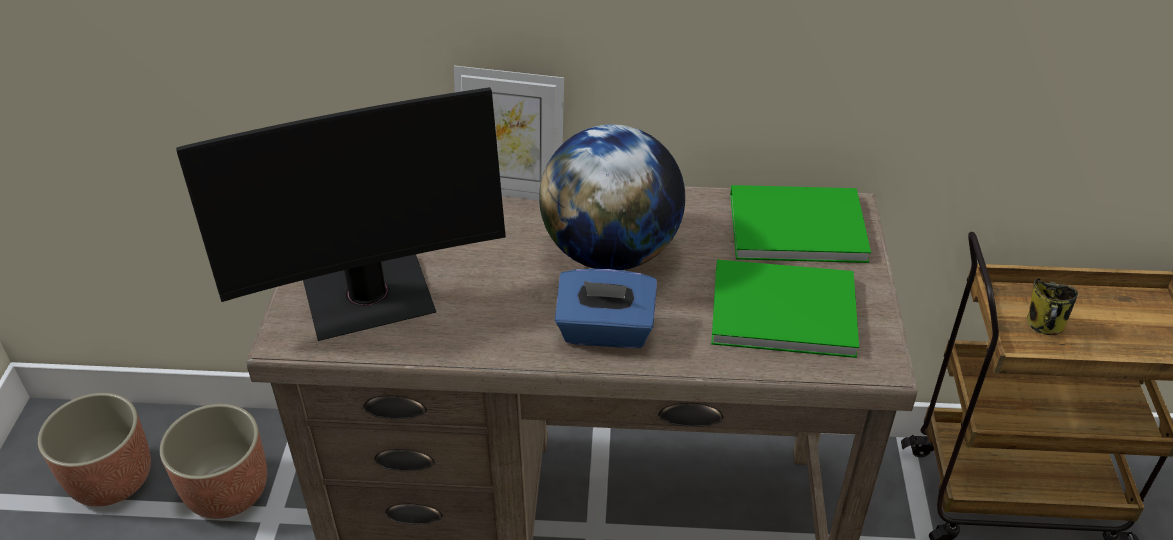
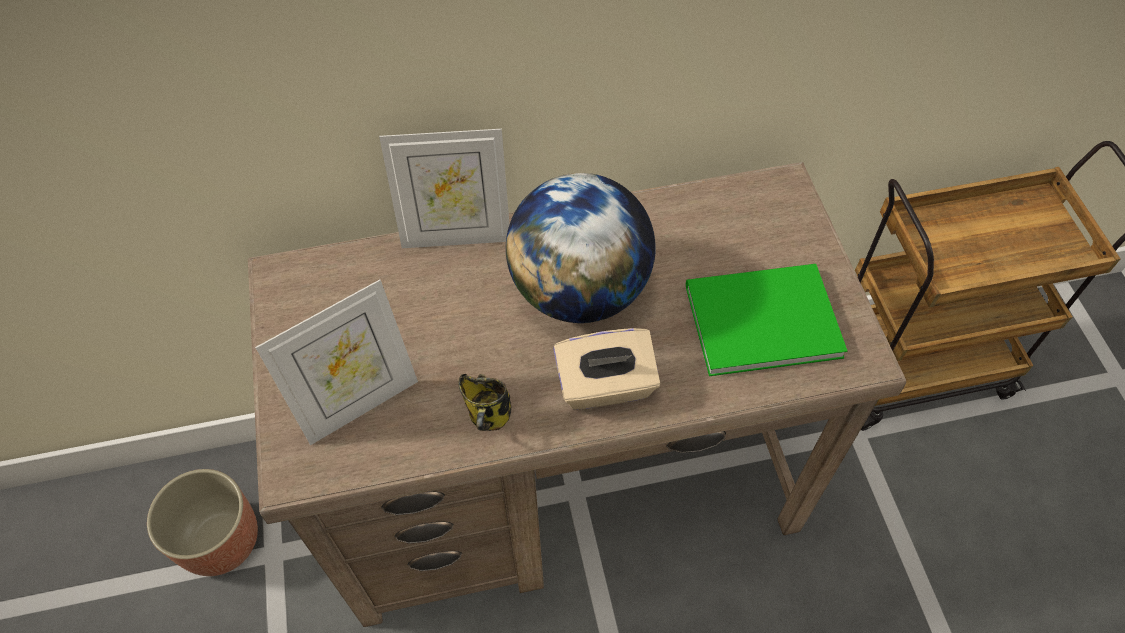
camera: 15 degrees left, 15 degrees up
planter [38,393,151,507] -> none
monitor [176,87,506,341] -> picture frame [255,280,418,445]
blue tissue box [555,269,657,348] -> beige tissue box [553,328,660,410]
green book [730,185,871,263] -> none
mug [1027,278,1078,335] -> mug moved to [458,374,511,431]

